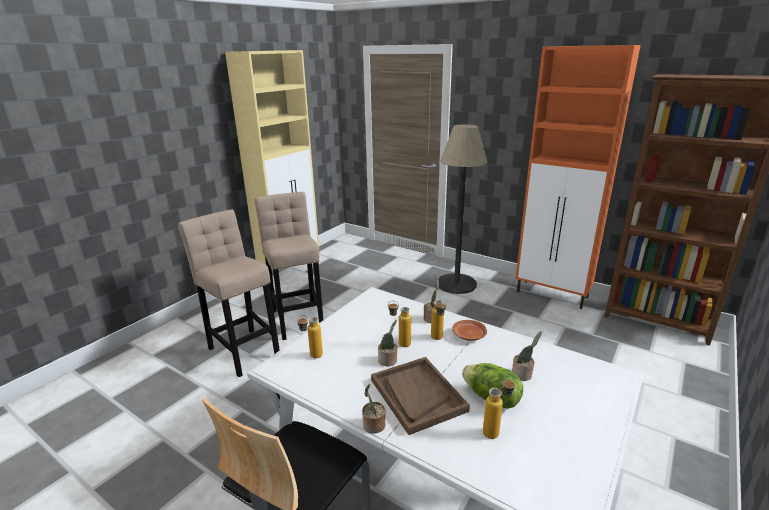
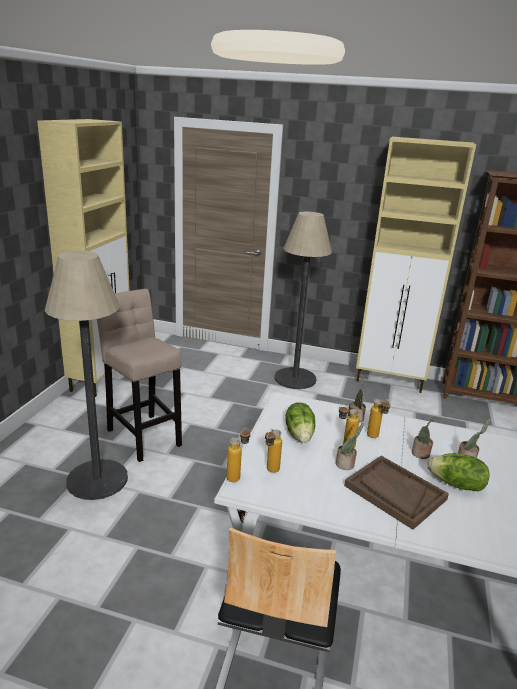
camera: 20 degrees left, 0 degrees up
beige stool [178,210,280,377] -> floor lamp [45,251,128,500]
potted plant [362,384,385,434] -> potted plant moved to [412,417,435,459]
brown plate [452,320,487,341] -> none
bottle [483,378,515,439] -> bottle moved to [227,427,250,482]
orange cabinet [516,45,641,309] -> beige cabinet [356,137,476,393]
none -> lettuce [285,402,315,443]

